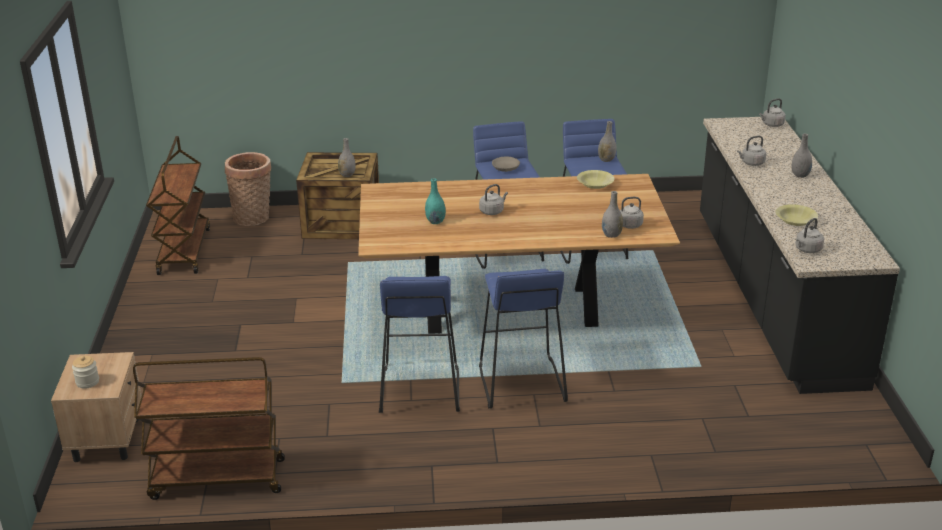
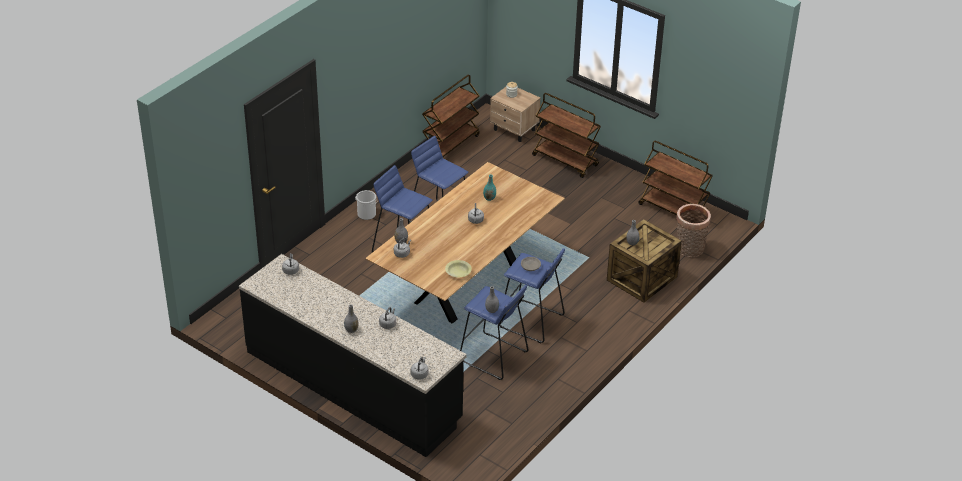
camera: 130 degrees right, 10 degrees up
yellow bowl [775,204,818,226] -> none
none -> bucket [355,190,377,220]
none -> brown cart [532,93,601,178]

